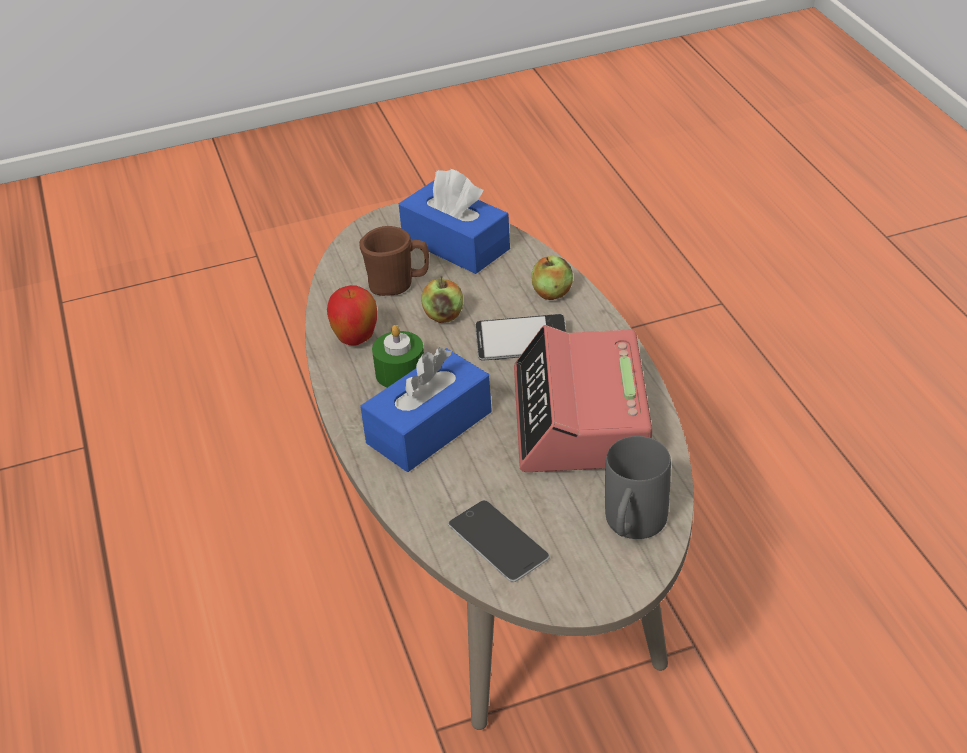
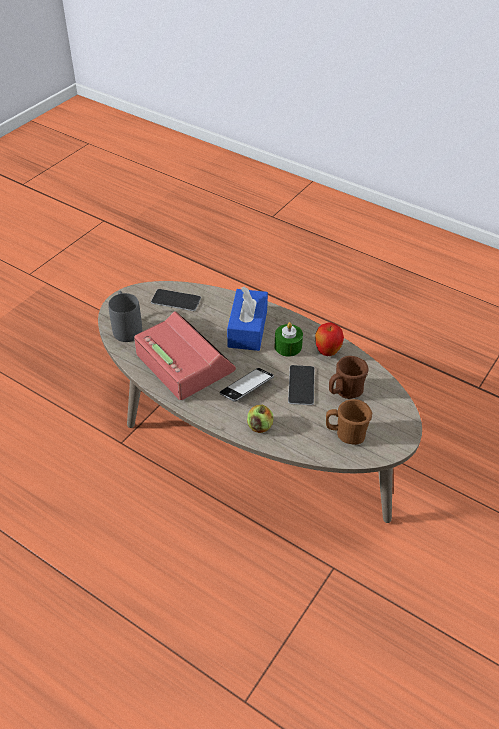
camera: 140 degrees right, 5 degrees up
blue tissue box [399,169,510,274] -> brown mug [326,399,372,445]
apple [421,276,463,323] -> phone [288,365,314,405]

